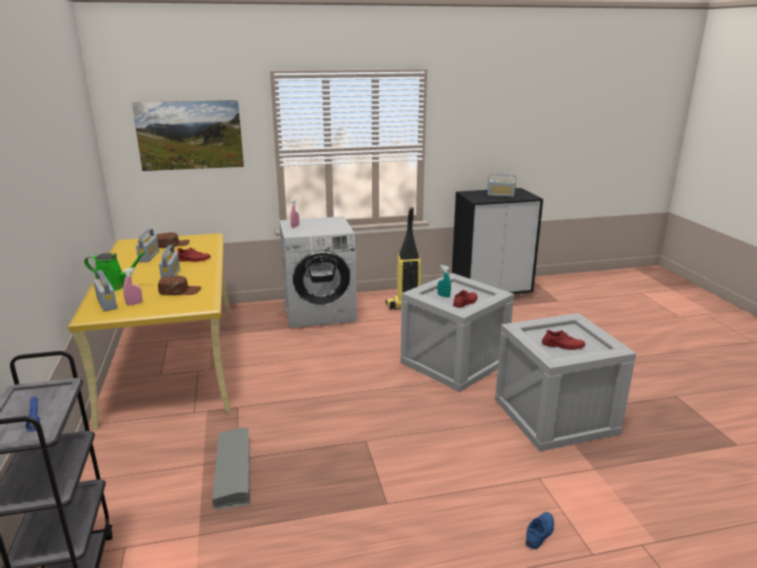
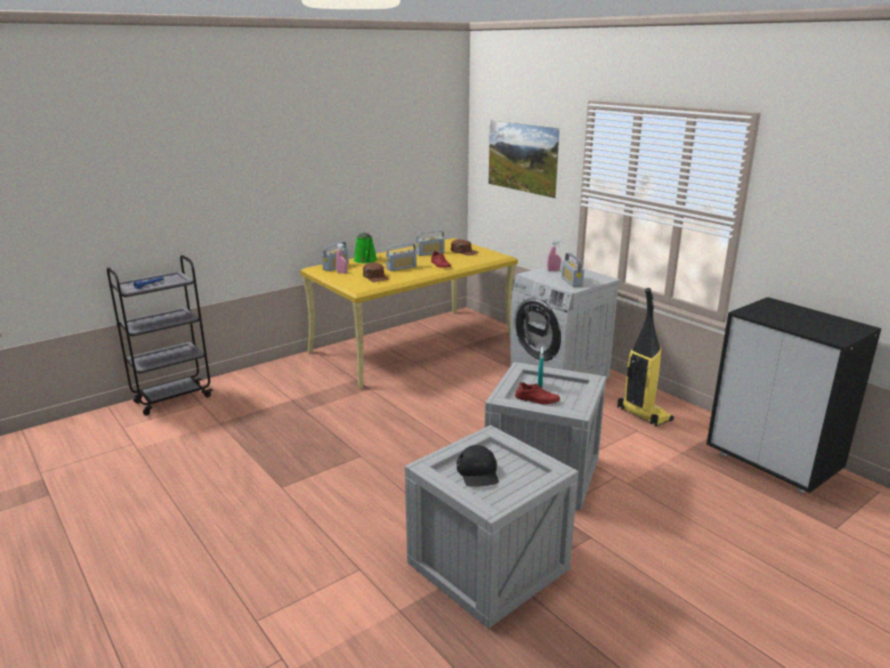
camera: 65 degrees right, 0 degrees up
grey storage box [212,427,250,510] -> none
radio [487,174,516,197] -> radio moved to [561,253,584,287]
blue shoe [526,512,554,549] -> none
red shoe [542,330,585,350] -> black cap [457,445,499,487]

